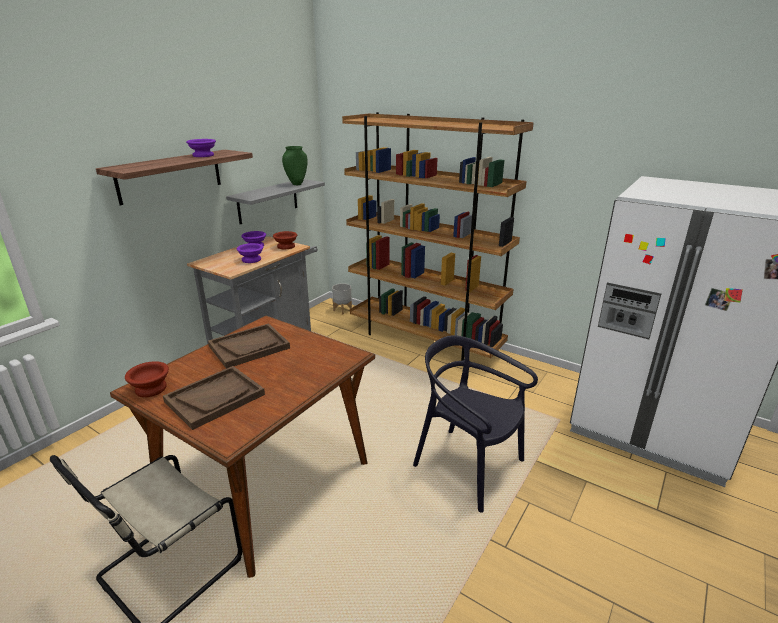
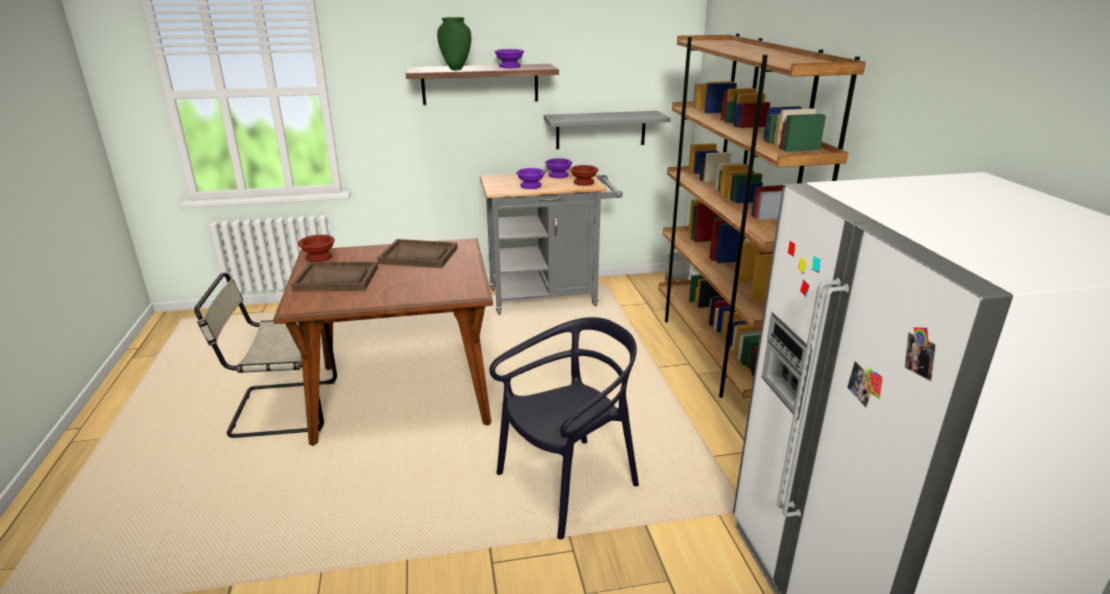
camera: 45 degrees right, 0 degrees up
green vase [282,146,308,185] -> green vase moved to [437,17,471,70]
black chair [413,335,538,513] -> black chair turned 60 degrees clockwise [489,317,639,540]

